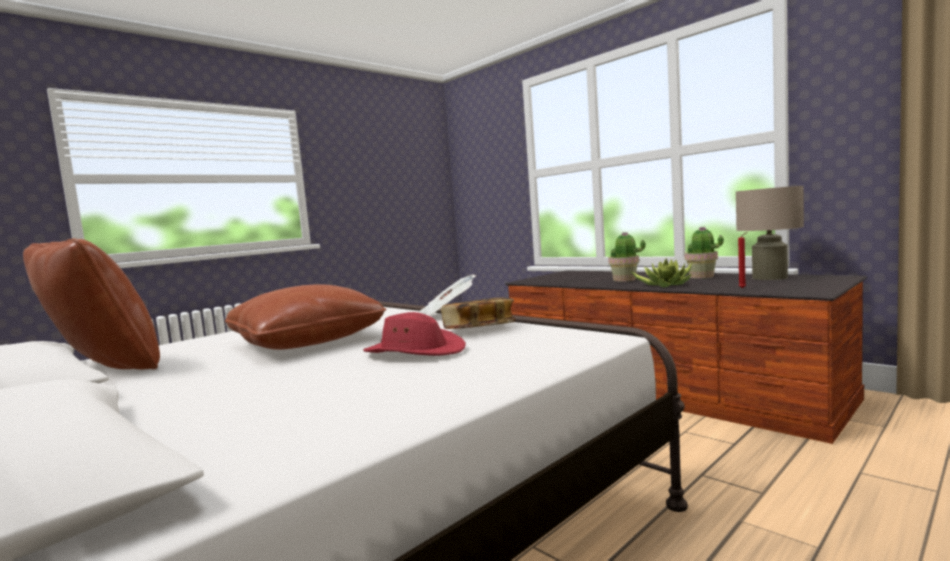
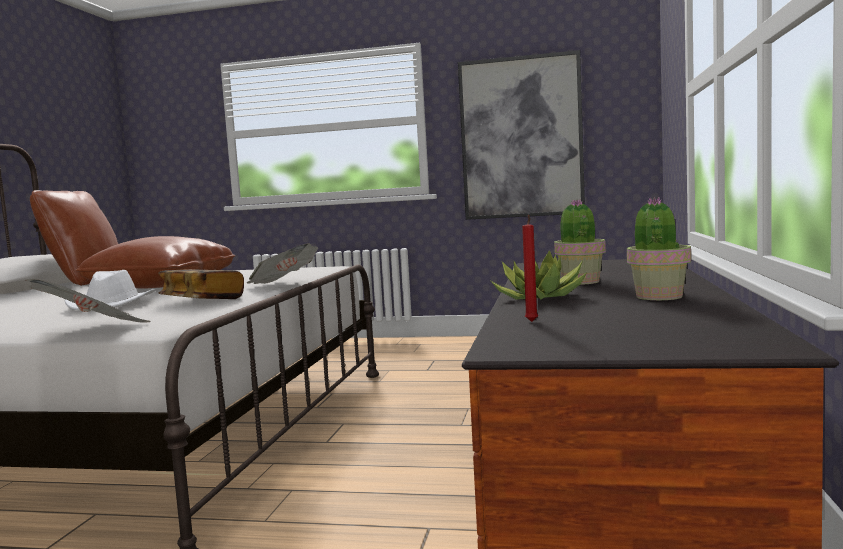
camera: 55 degrees right, 0 degrees up
red hat [363,312,466,356] -> white hat [64,270,155,311]
beige table lamp [736,186,804,280] -> none
none -> newspaper [25,279,150,323]
none -> picture [458,50,585,220]

